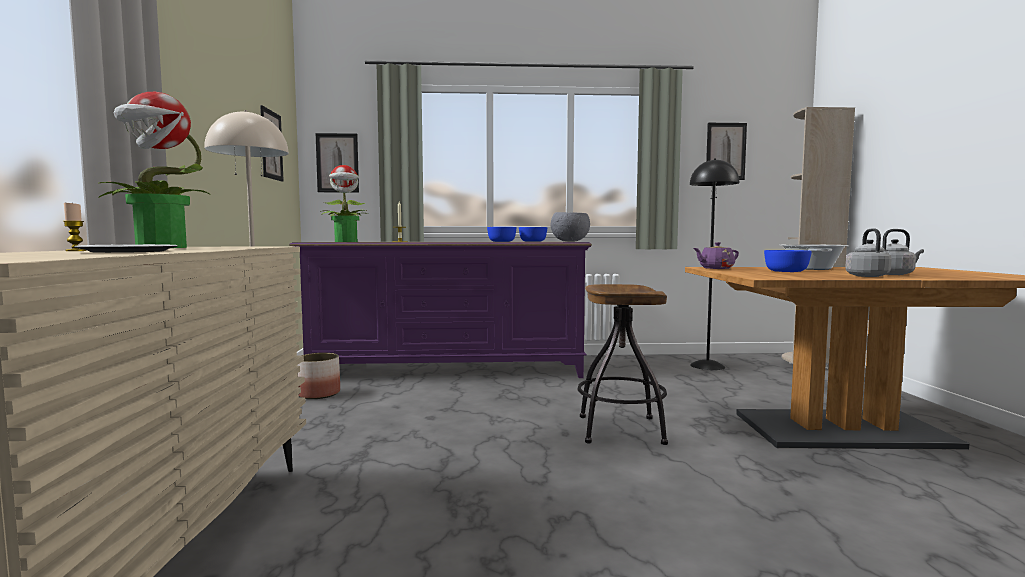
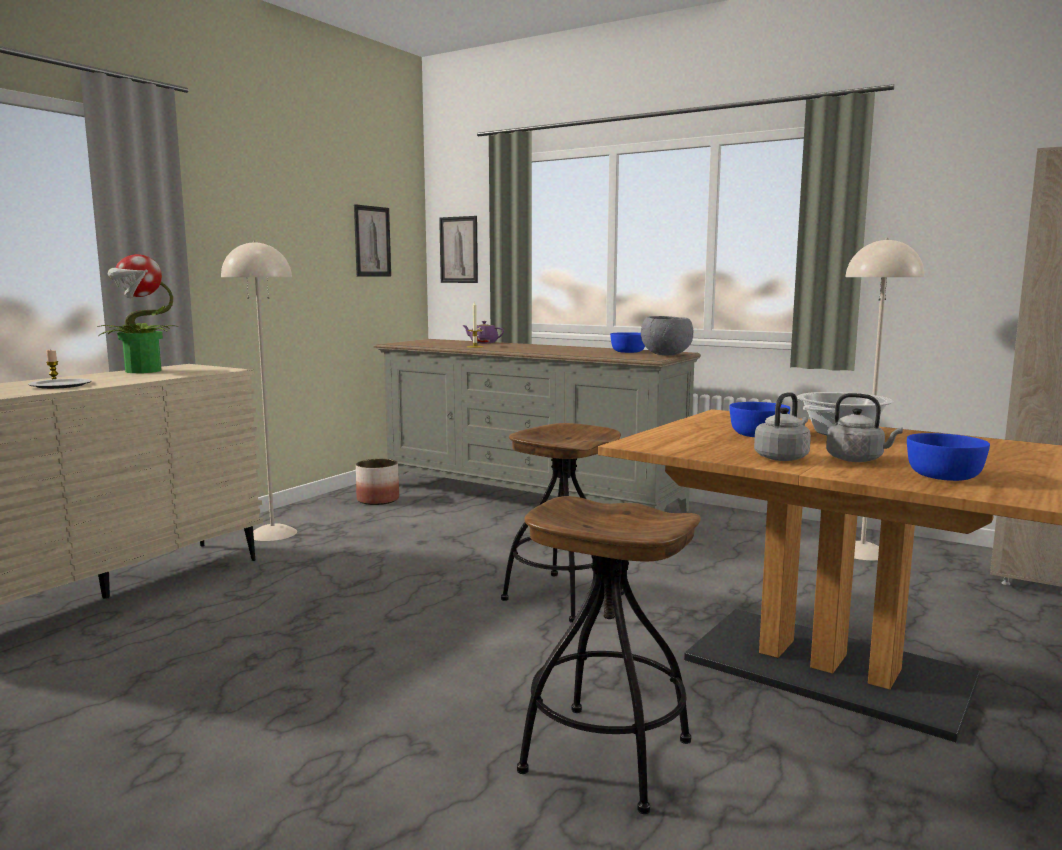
camera: 35 degrees right, 5 degrees up
purple cabinet [289,242,592,378] -> grey cabinet [373,339,701,512]
potted plant [320,165,368,242] -> none
blue bowl [487,227,516,242] -> blue bowl moved to [907,433,990,481]
black floor lamp [690,158,739,370] -> beige floor lamp [845,238,924,561]
purple teapot [694,242,739,269] -> purple teapot moved to [462,321,504,343]
picture [706,123,747,180] -> none
none -> brown stool [517,496,701,814]

